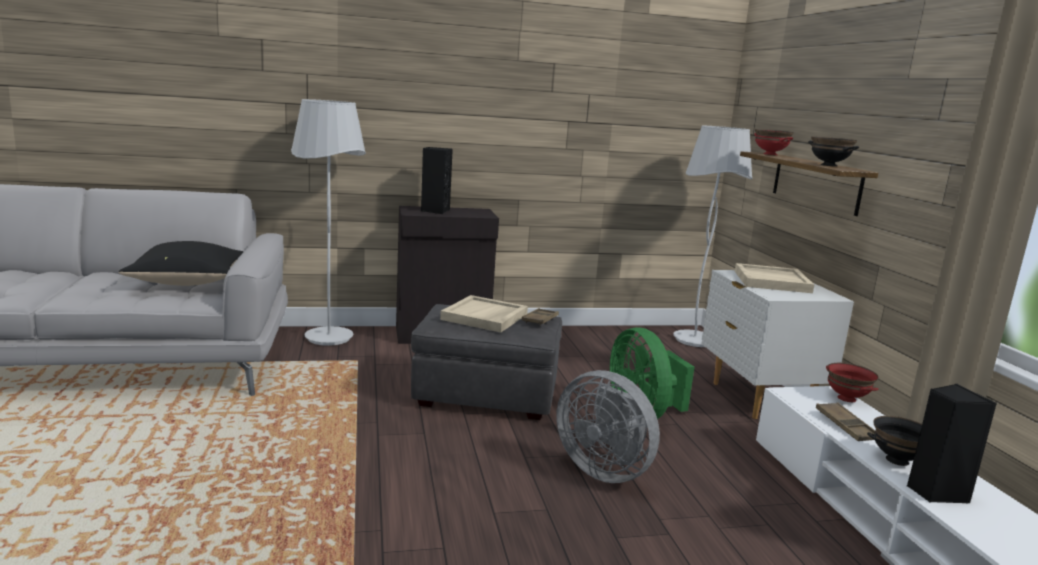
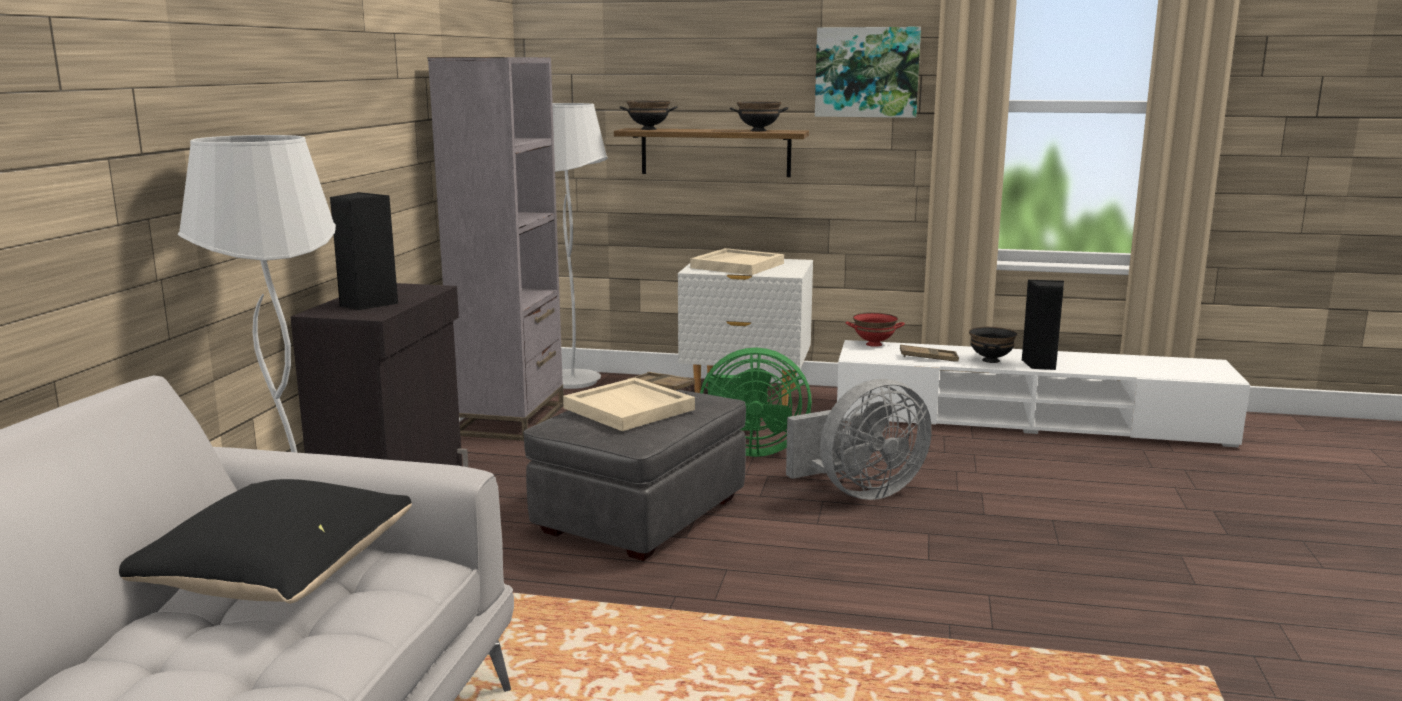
camera: 65 degrees left, 0 degrees up
red bowl [754,129,794,155] -> black bowl [620,101,678,130]
none -> grey bookcase [428,57,564,441]
none -> picture [815,27,921,118]

